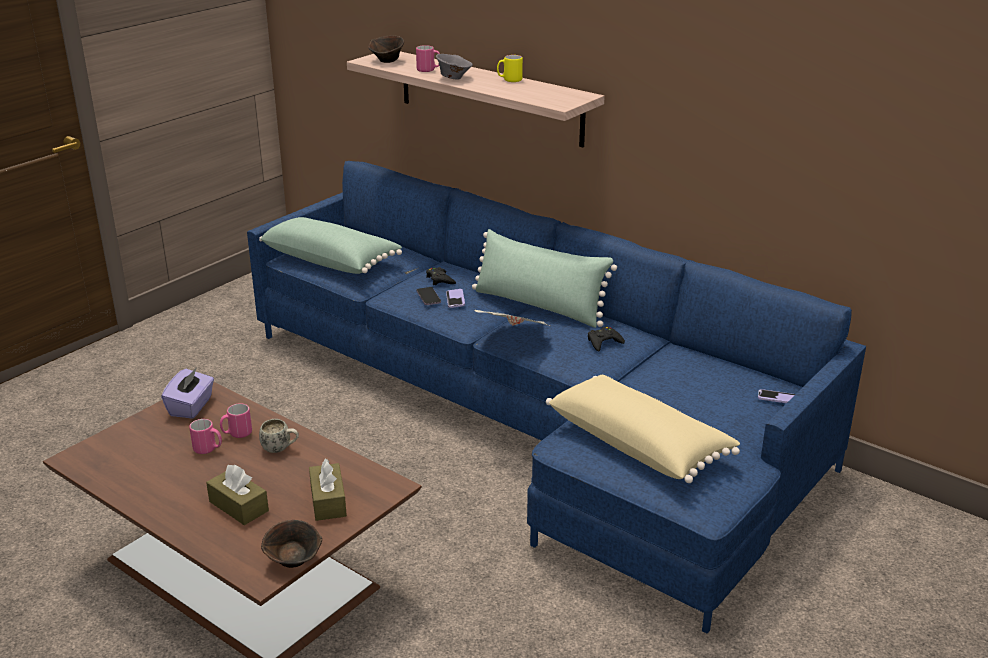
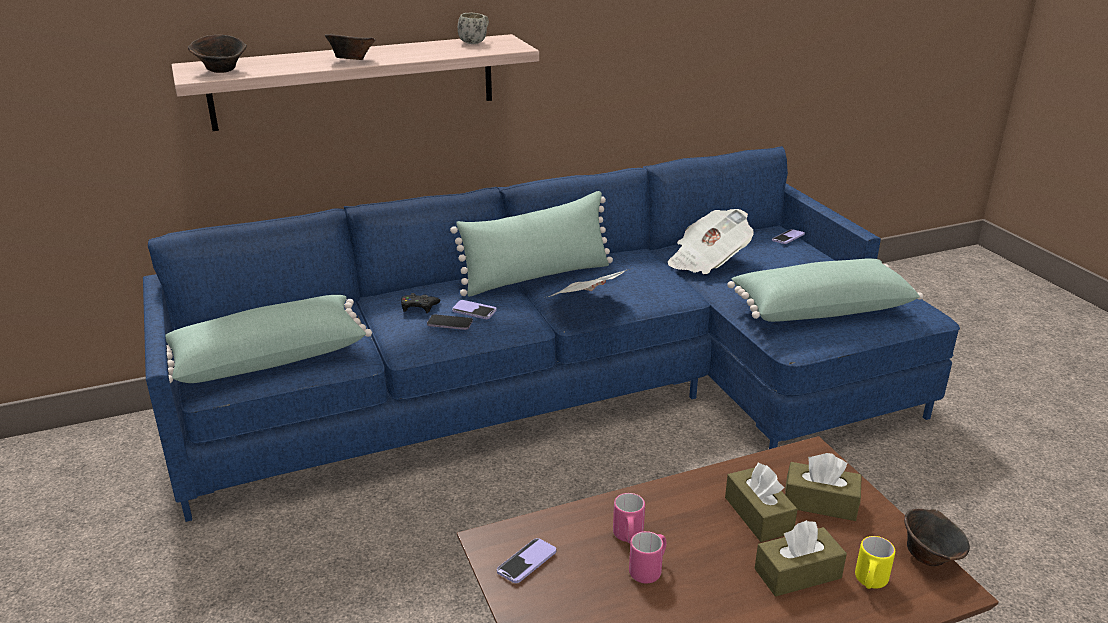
camera: 60 degrees left, 0 degrees up
purple tissue box [161,367,214,419] -> phone [497,538,556,583]
white mug [259,419,299,453] -> white mug moved to [458,13,489,44]
pink mug [416,45,440,72] -> none
grey bowl [436,54,473,80] -> brown bowl [325,34,376,60]
yellow mug [497,55,523,82] -> yellow mug moved to [855,536,895,589]
beige pillow [546,375,740,483] -> green pillow [727,258,923,322]
black game controller [588,327,625,352] -> none
none -> newspaper [668,209,754,274]
none -> brown tissue box [725,463,798,542]

